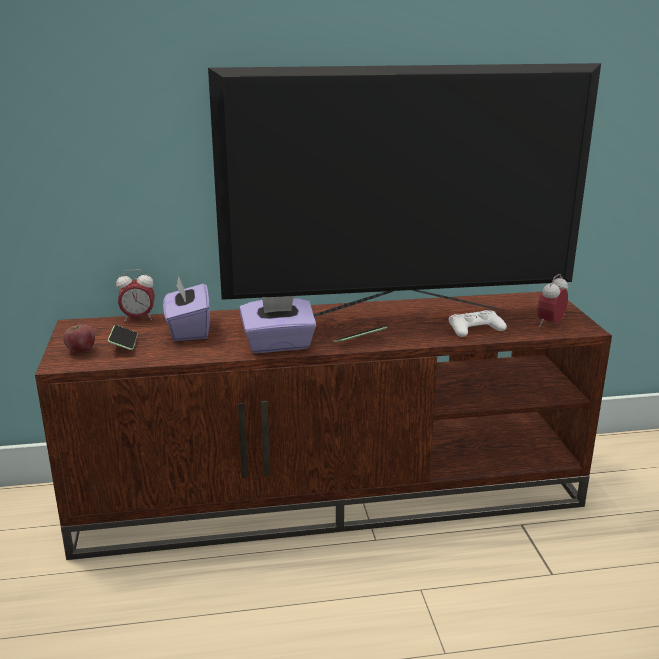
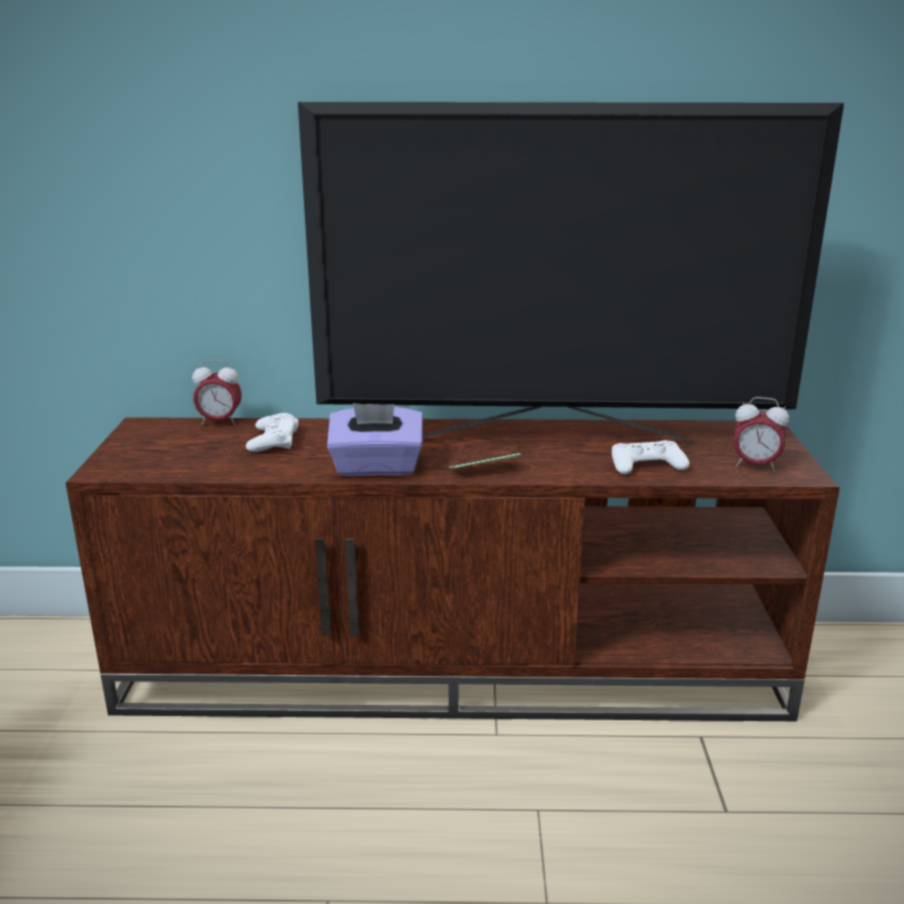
camera: 10 degrees right, 0 degrees up
apple [63,322,95,353] -> none
phone [107,325,138,350] -> none
purple tissue box [163,276,210,341] -> white game controller [246,413,298,452]
alarm clock [537,274,568,327] -> alarm clock turned 120 degrees counterclockwise [734,397,789,472]

